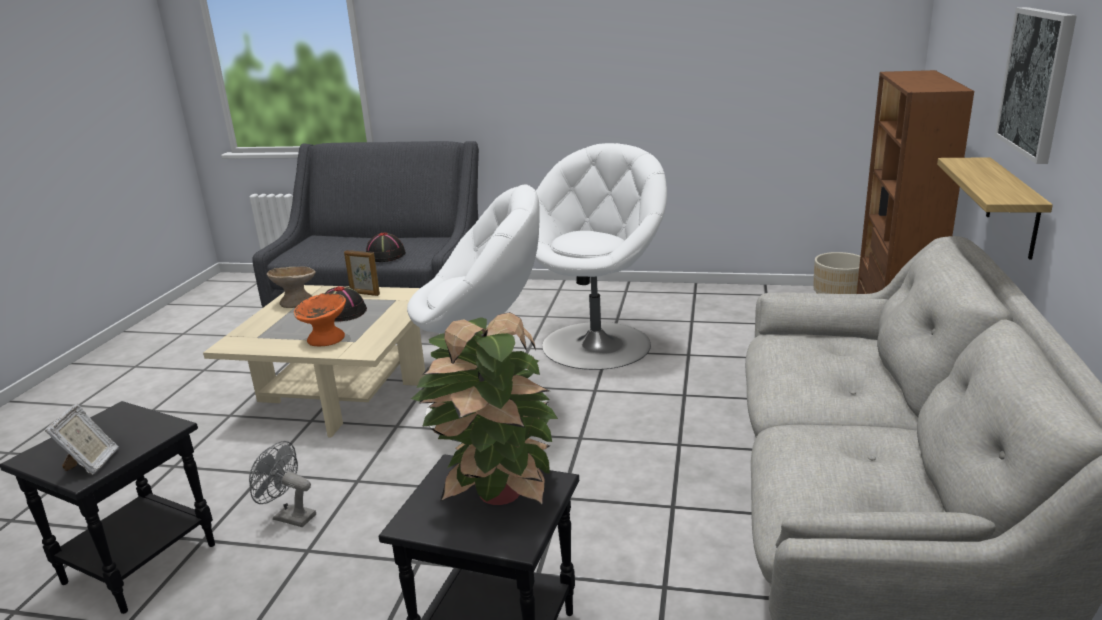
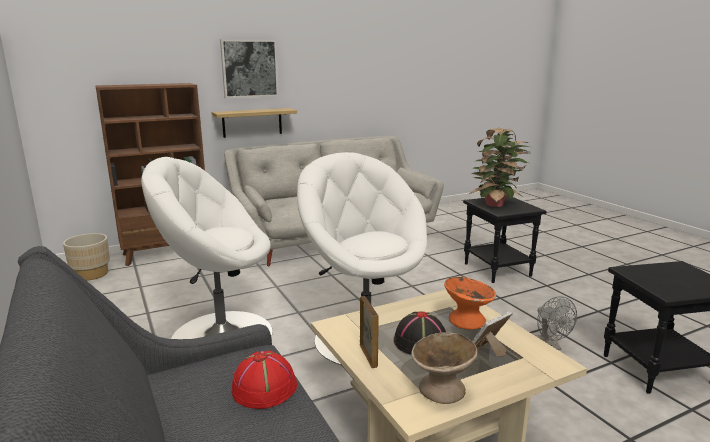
camera: 130 degrees left, 5 degrees down
picture frame [45,404,119,475] -> picture frame moved to [472,312,513,357]
black hat [366,232,406,262] -> red hat [232,351,298,409]

